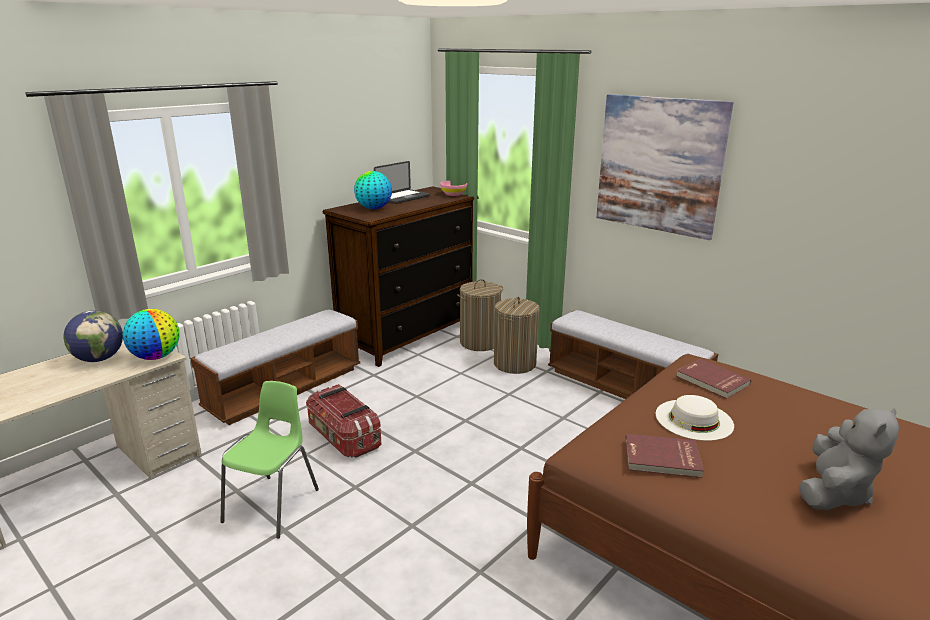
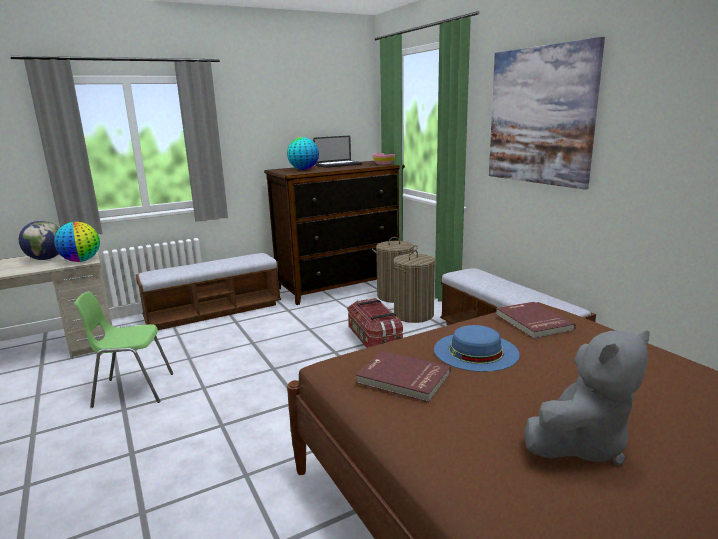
camera: 20 degrees right, 5 degrees down
green chair [221,381,319,539] -> green chair turned 135 degrees counterclockwise [75,291,173,408]
storage box [306,384,382,458] -> storage box moved to [347,298,403,348]
white hat [656,395,734,441] -> blue hat [434,325,520,372]

